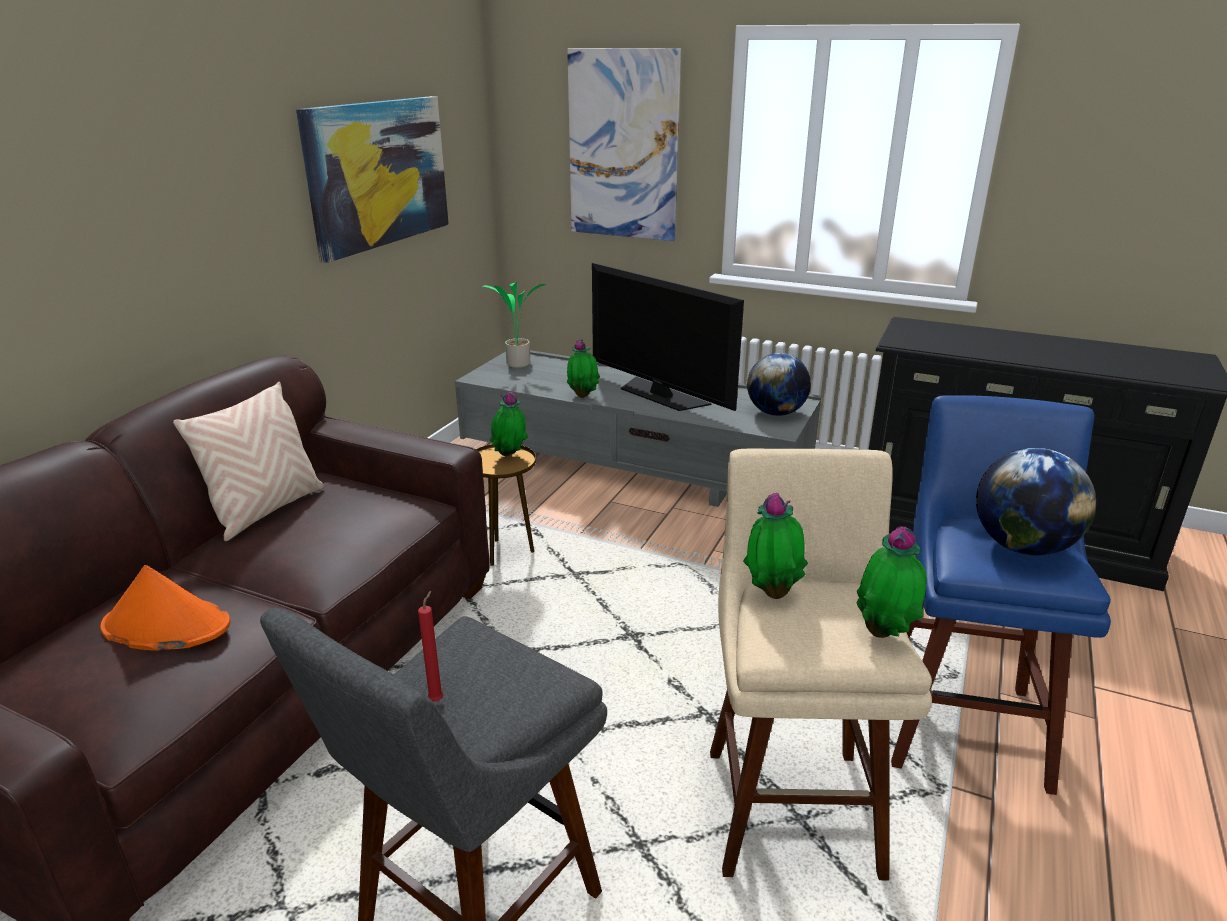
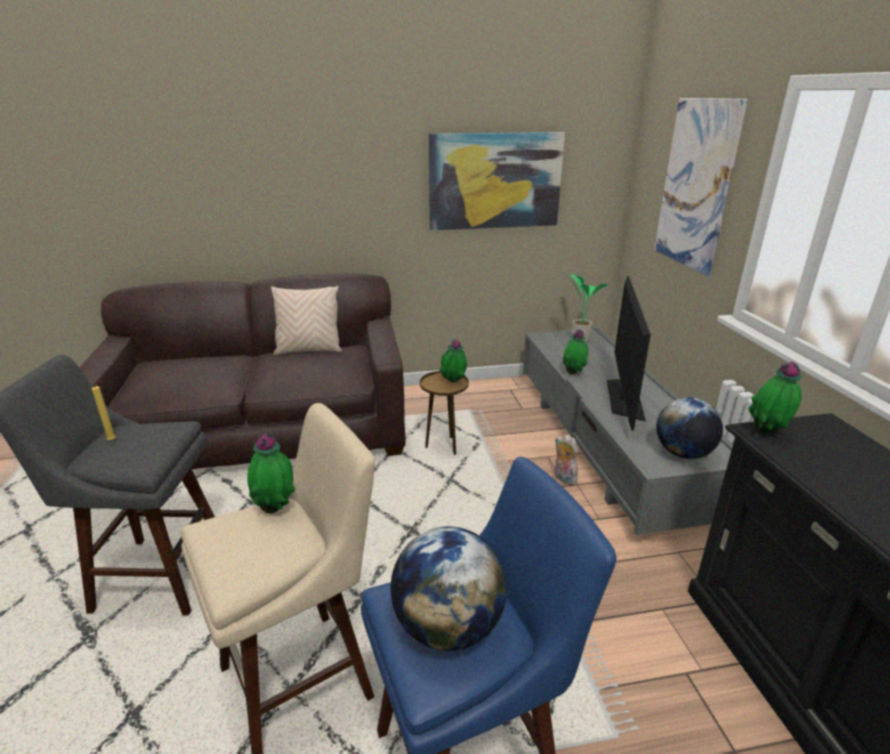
camera: 55 degrees right, 0 degrees up
orange hat [100,565,231,651] -> none
red candle [418,591,444,702] -> yellow candle [92,380,116,441]
potted plant [857,527,927,638] -> potted plant moved to [749,361,802,433]
none -> plush toy [555,435,578,485]

